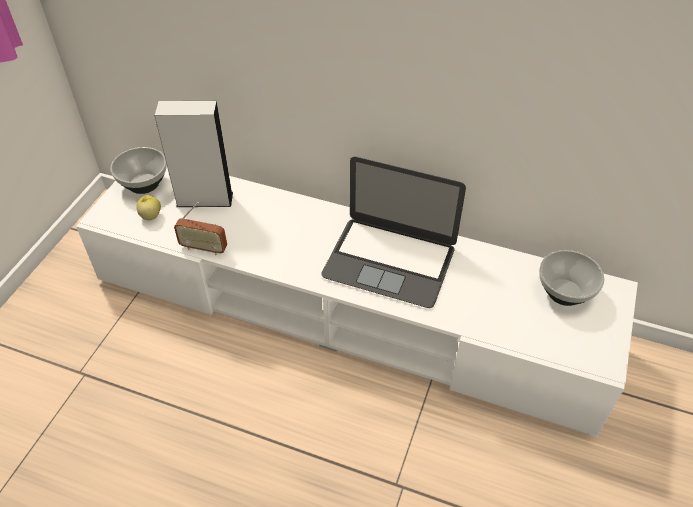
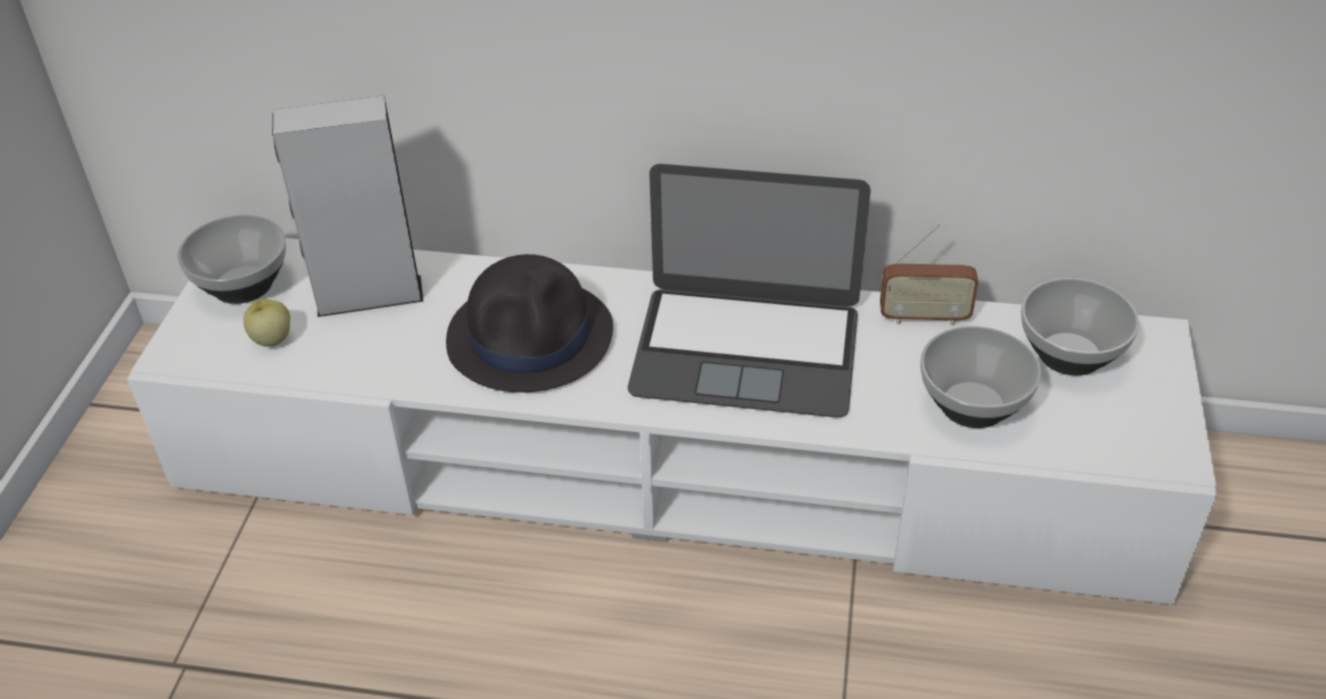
camera: 10 degrees left, 5 degrees down
radio [174,202,227,255] -> radio moved to [880,224,978,326]
none -> black hat [446,254,613,393]
none -> bowl [920,326,1041,428]

